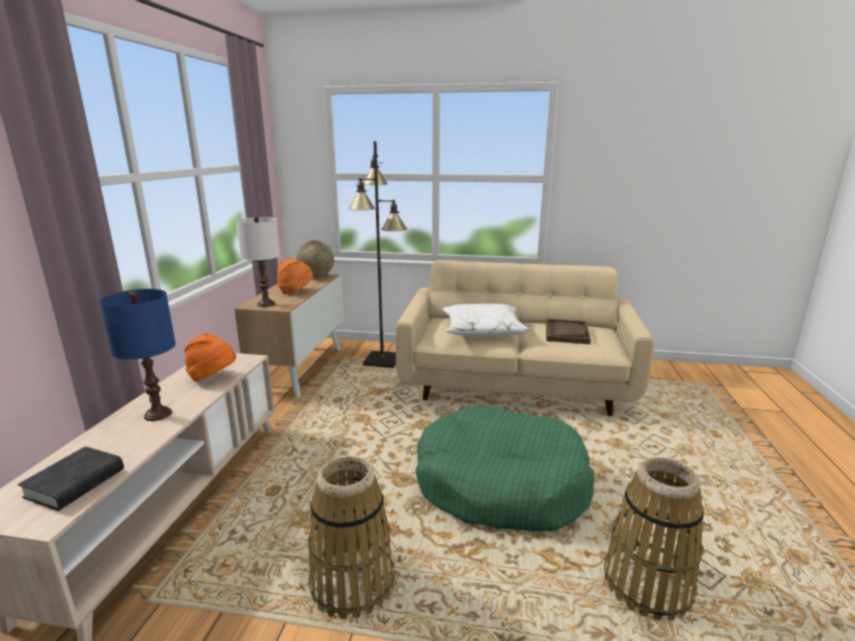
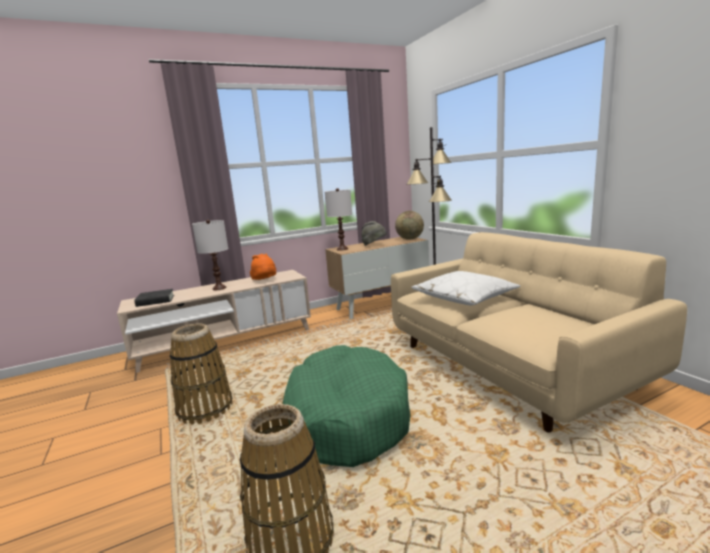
camera: 55 degrees right, 5 degrees down
blue table lamp [100,289,176,421] -> white table lamp [192,220,228,290]
orange hat [277,259,313,294] -> grey hat [362,221,387,246]
brown tray [546,319,591,344] -> none

